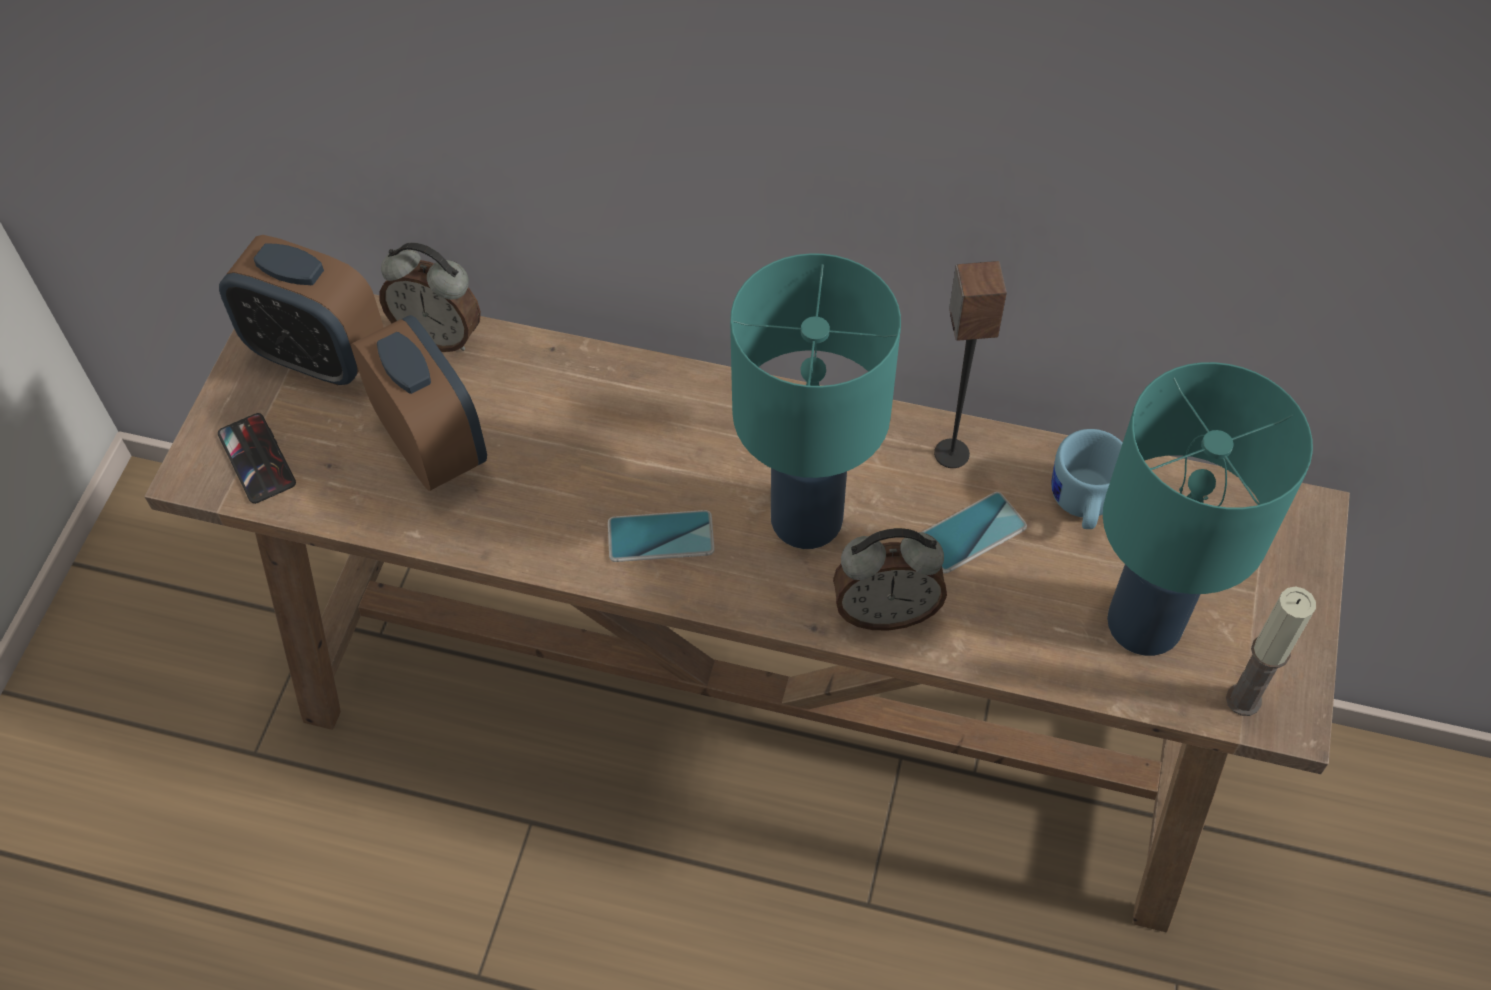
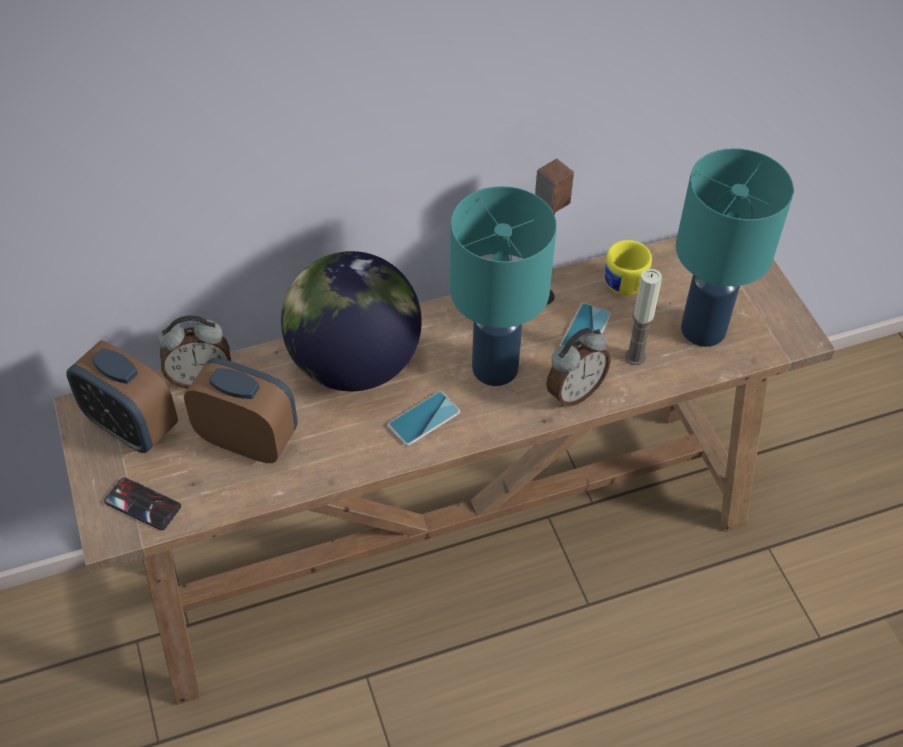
camera: 35 degrees left, 5 degrees down
alarm clock [219,235,384,386] -> alarm clock turned 45 degrees clockwise [67,341,178,453]
blue mug [1051,429,1122,529] -> yellow mug [605,240,652,295]
candle [1226,587,1316,716] -> candle moved to [625,268,662,365]
none -> globe [281,251,422,391]

